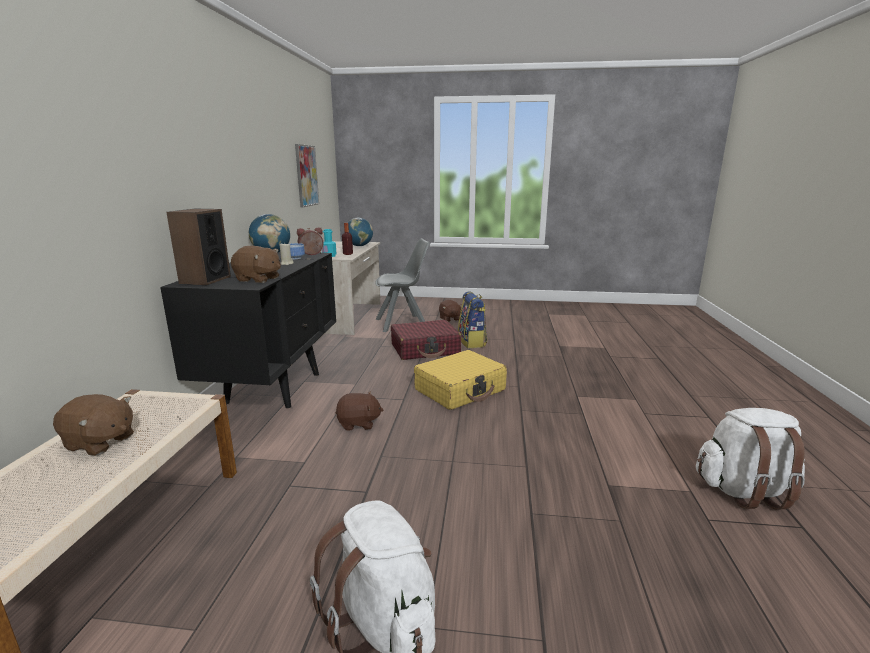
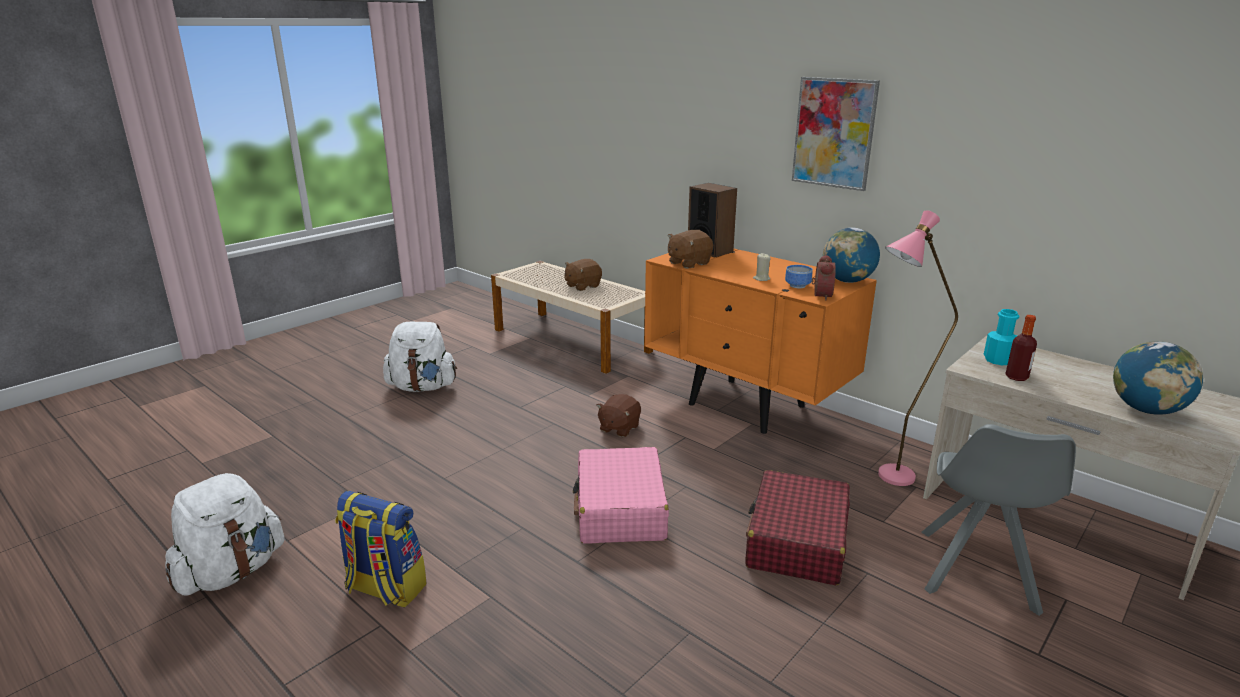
camera: 125 degrees right, 5 degrees up
black dresser [160,252,336,408] -> orange dresser [645,249,877,434]
picture [295,144,319,208] -> picture moved to [792,77,880,191]
yellow suitcase [414,350,507,410] -> pink suitcase [573,447,669,543]
brown plush toy [439,300,462,322] -> none
backpack [458,291,488,348] -> backpack moved to [335,491,427,607]
none -> pink floor lamp [878,210,958,486]

